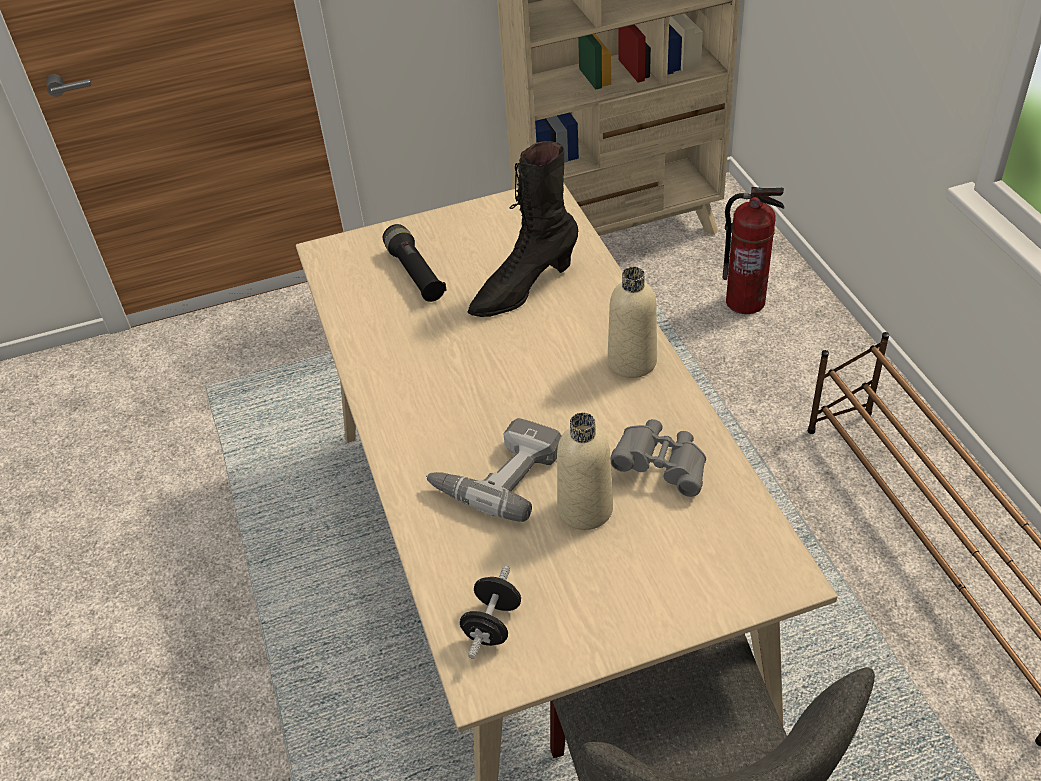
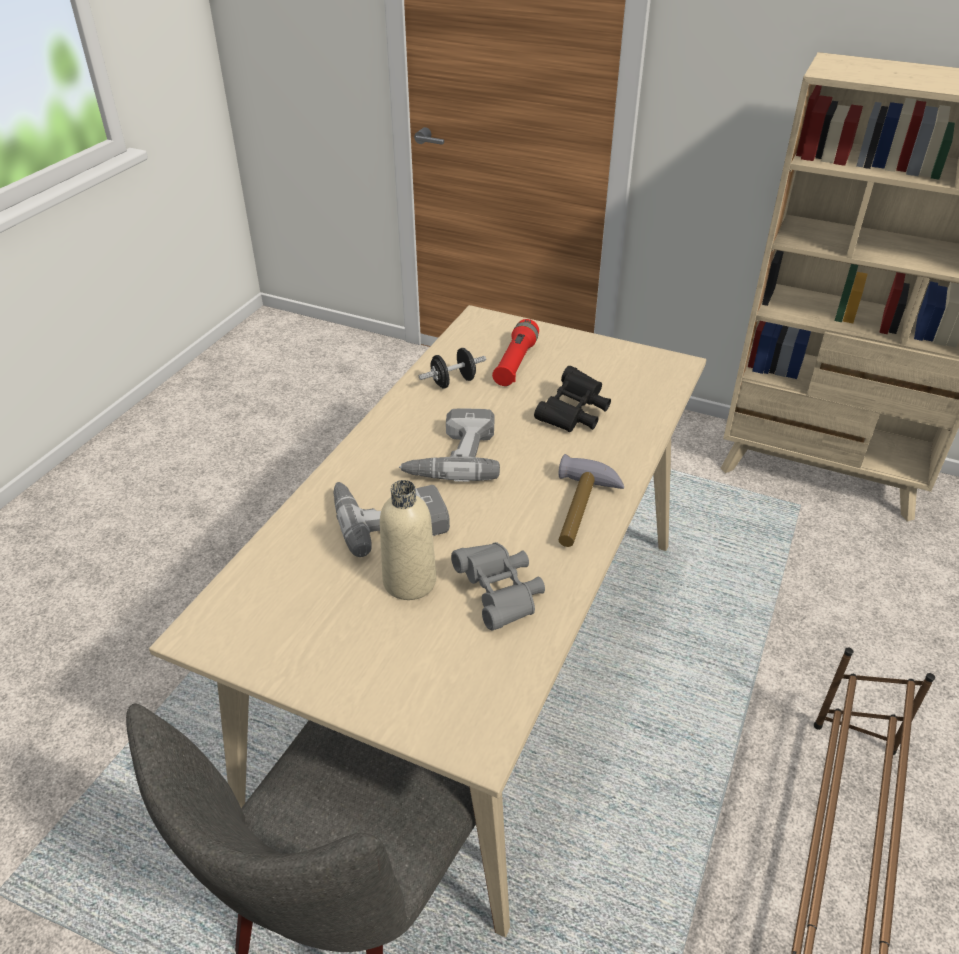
camera: 40 degrees right, 5 degrees down
black flashlight [383,224,447,302] -> red flashlight [492,319,539,386]
black dumbbell [460,566,521,659] -> black dumbbell moved to [419,348,486,388]
black boot [467,141,578,317] -> black binoculars [534,366,611,432]
beige bottle [608,267,657,378] -> hammer [558,454,624,547]
fire extinguisher [723,187,784,314] -> none
none -> power drill [399,408,500,482]

